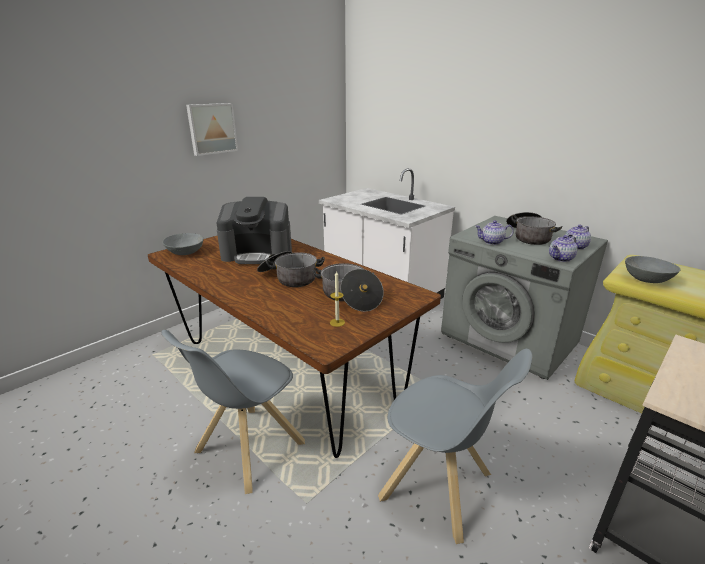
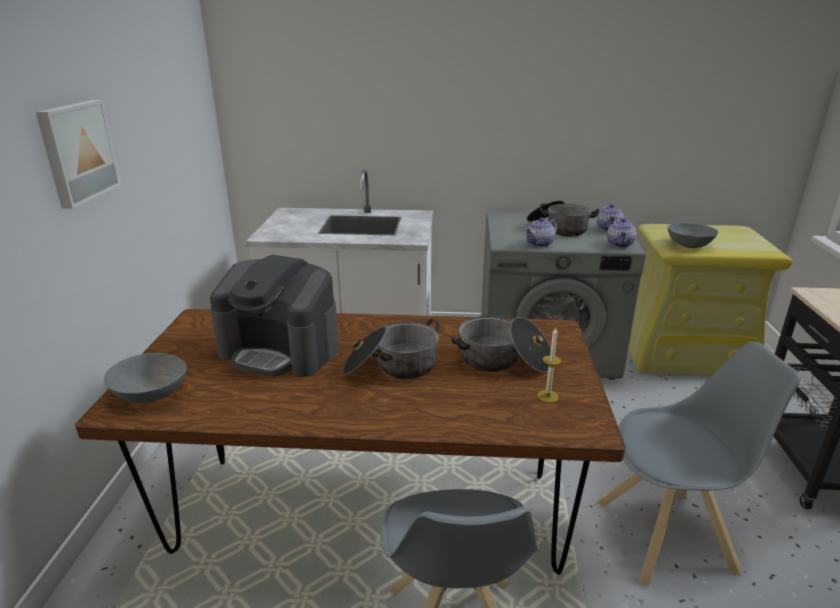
camera: 40 degrees left, 0 degrees up
coffee machine [217,197,292,264] -> coffee machine turned 60 degrees clockwise [210,255,339,377]

